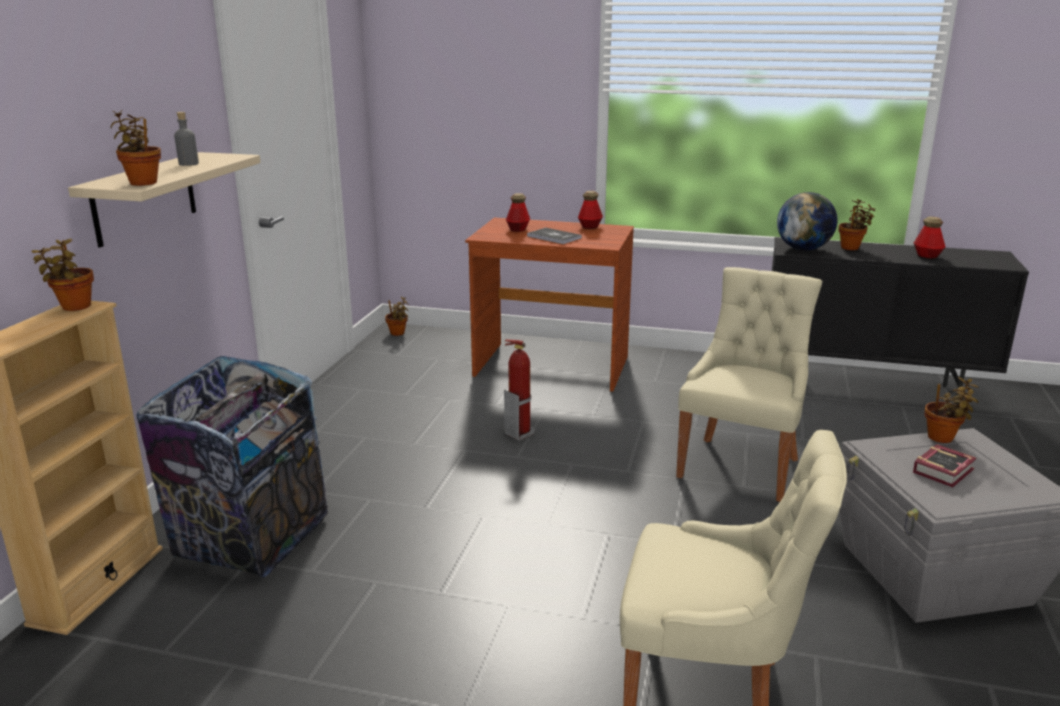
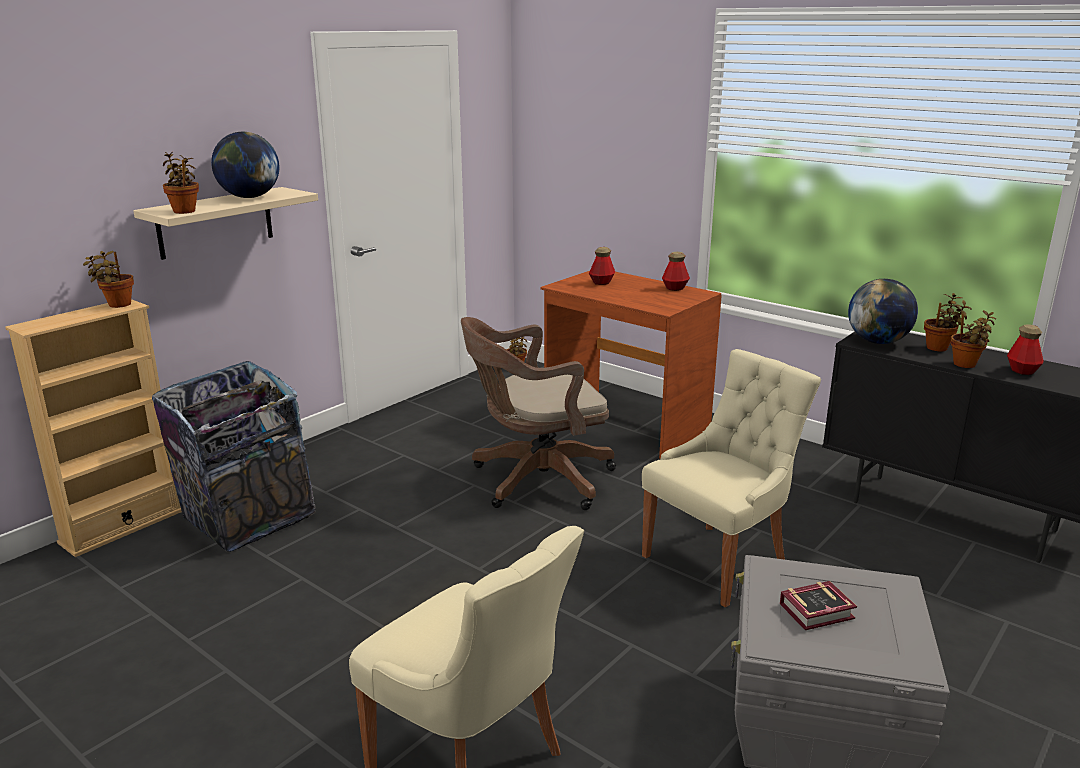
camera: 25 degrees right, 0 degrees up
grey bottle [174,112,199,166] -> globe [211,132,279,198]
fire extinguisher [504,339,535,441] -> brown office chair [461,317,616,510]
book [527,228,582,244] -> none
potted plant [925,377,979,443] -> potted plant moved to [950,310,996,368]

